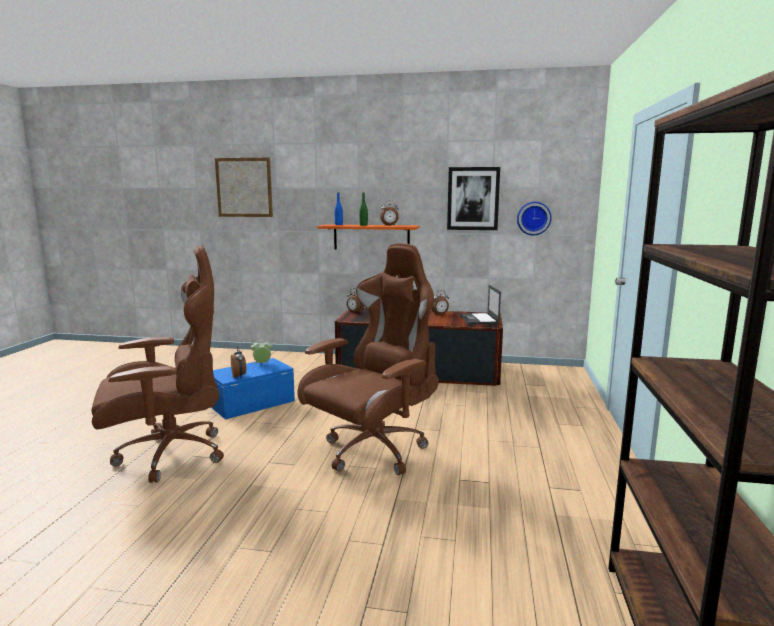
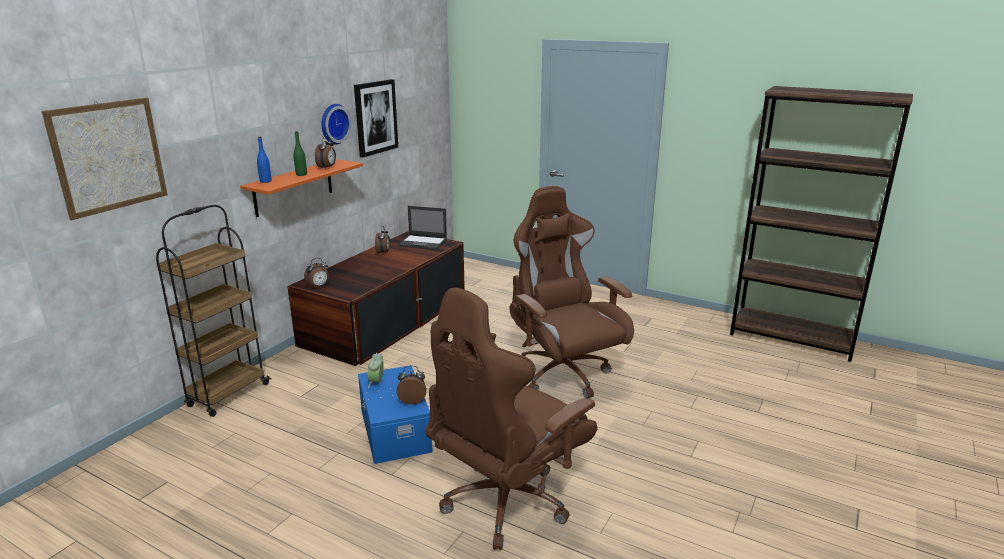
camera: 70 degrees left, 10 degrees up
brown office chair [91,245,224,483] -> brown office chair turned 135 degrees counterclockwise [426,288,598,550]
wall clock [517,202,551,235] -> wall clock moved to [321,104,352,145]
none -> brown cart [156,205,272,417]

